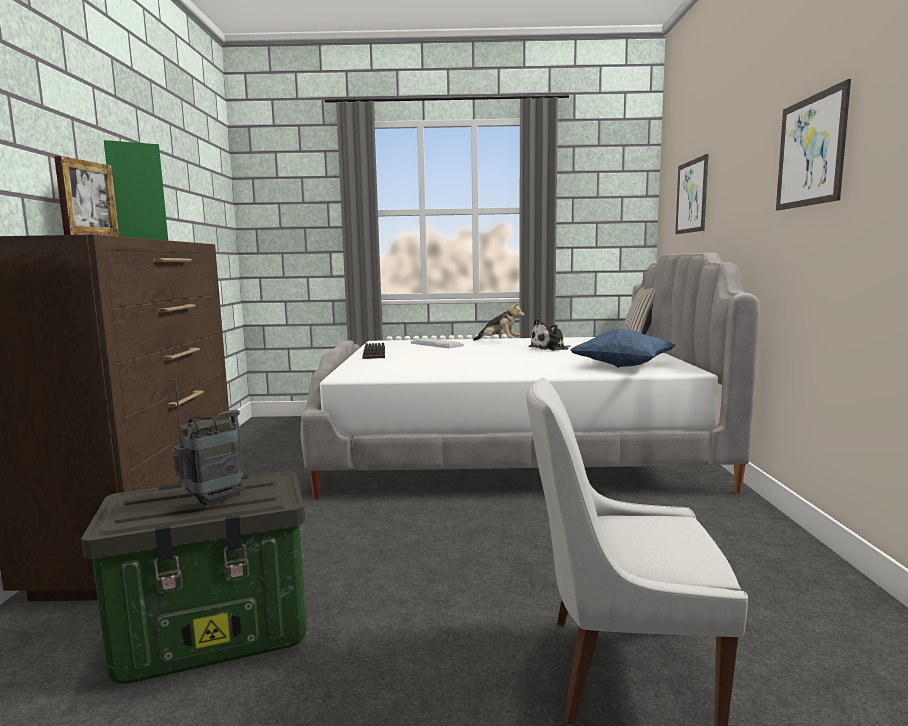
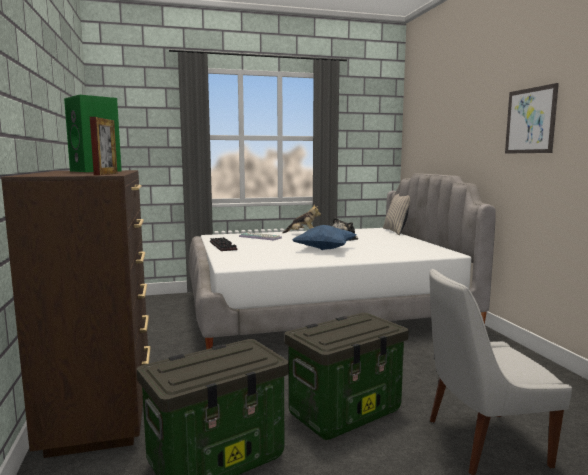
camera: 15 degrees left, 0 degrees up
radio [173,379,246,507] -> none
blue pillow [570,328,676,368] -> blue pillow moved to [292,225,356,250]
picture [675,154,709,234] -> none
none -> storage box [285,313,409,440]

